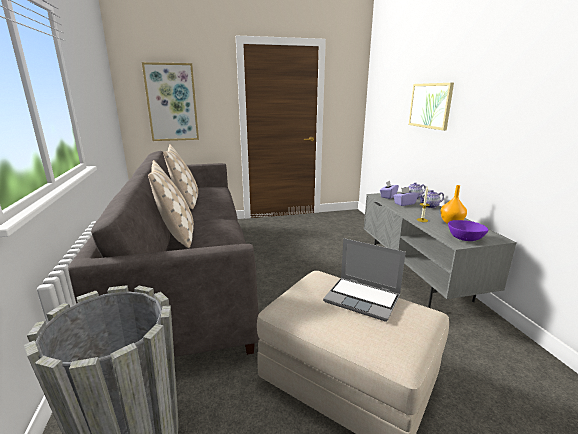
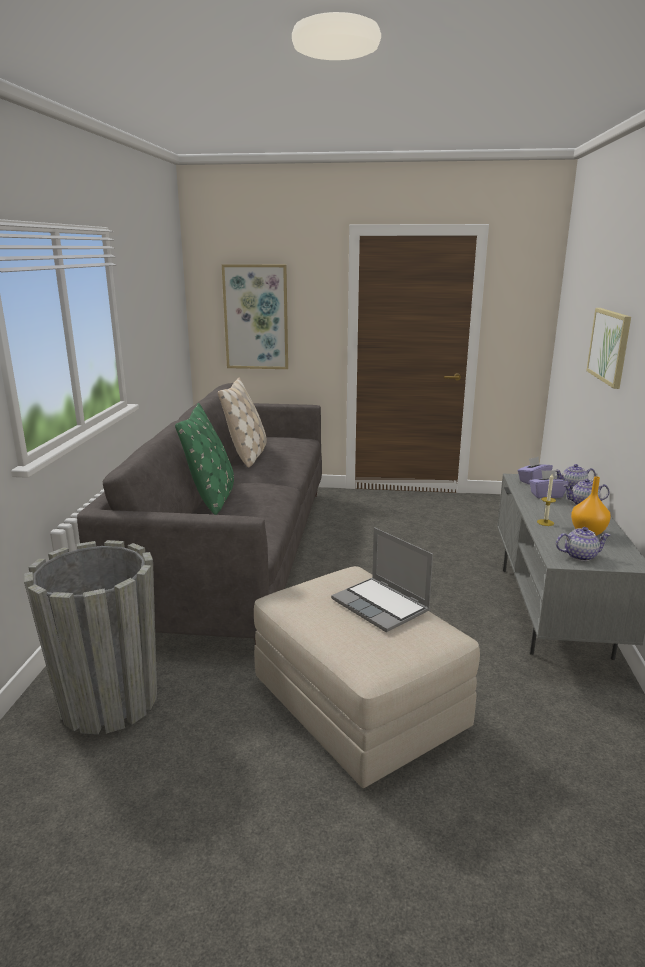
camera: 20 degrees right, 0 degrees up
beige pillow [148,160,194,248] -> green pillow [175,403,234,515]
purple bowl [448,220,488,241] -> teapot [556,527,610,561]

